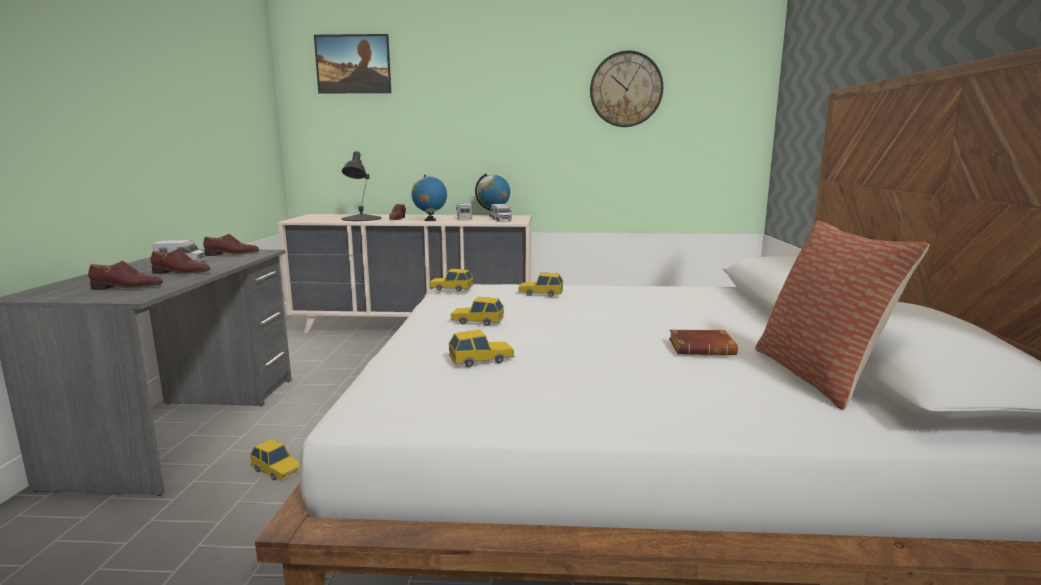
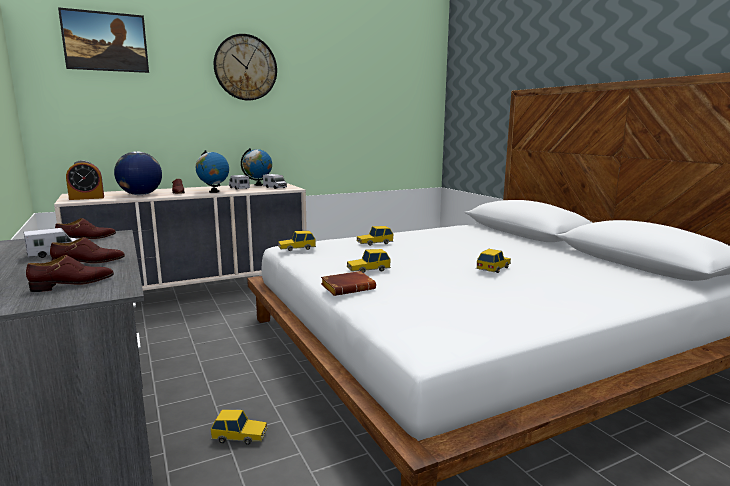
camera: 30 degrees left, 0 degrees up
black table lamp [342,151,381,221] -> globe [114,151,162,195]
toy car [449,329,515,367] -> toy car moved to [476,249,511,273]
wall clock [590,50,663,127] -> wall clock moved to [214,34,277,101]
brown book [669,330,738,355] -> brown book moved to [321,271,376,296]
pillow [755,220,929,410] -> none
none -> alarm clock [66,160,104,200]

